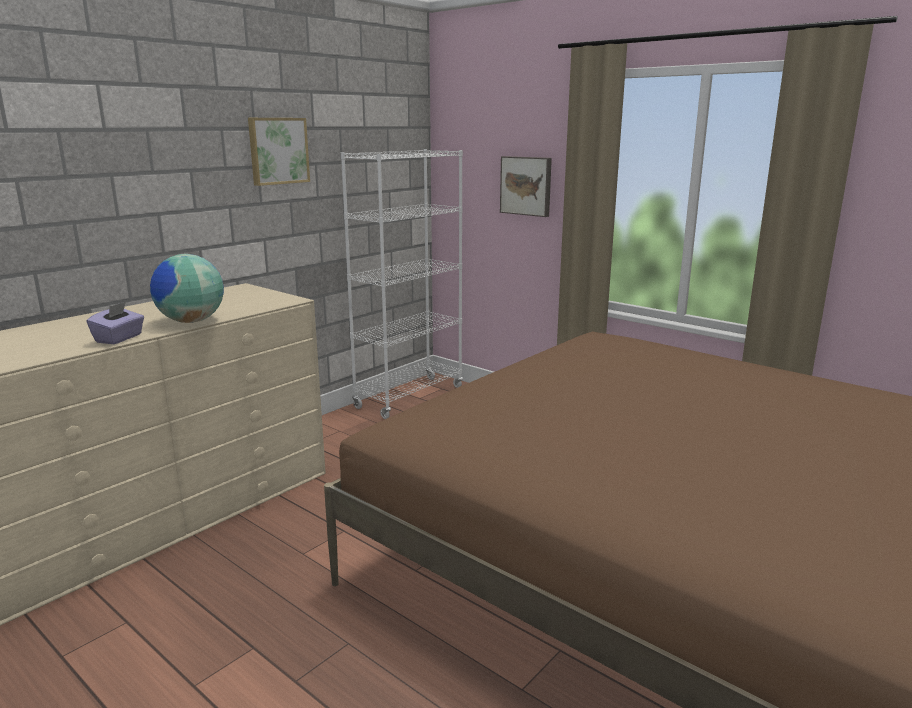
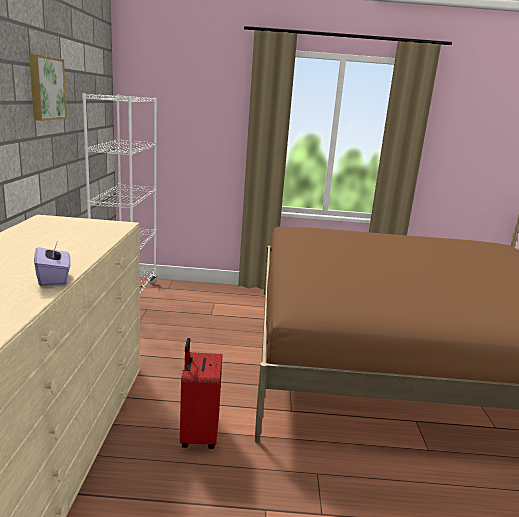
camera: 40 degrees left, 0 degrees up
globe [150,254,224,323] -> none
picture [500,156,552,217] -> none
none -> red suitcase [180,338,222,449]

